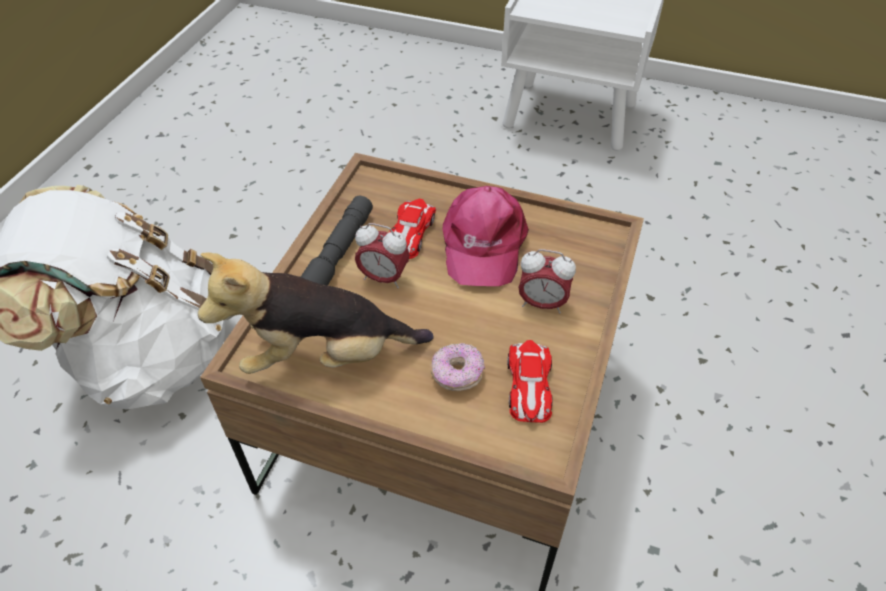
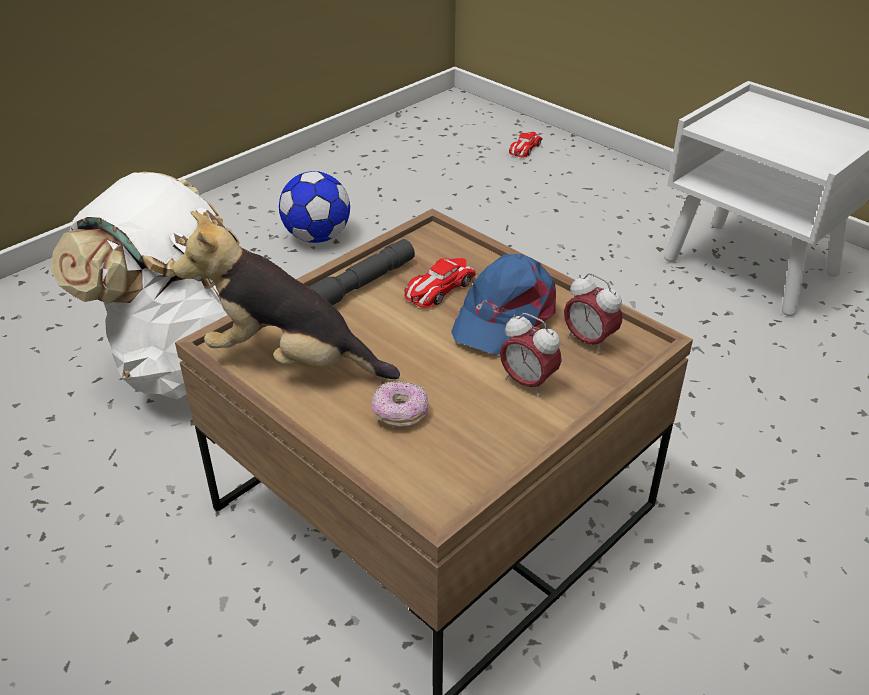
camera: 25 degrees right, 10 degrees down
alarm clock [355,223,410,288] -> alarm clock moved to [564,273,622,354]
pink cap [442,186,529,286] -> blue cap [451,254,556,355]
toy car [507,340,553,423] -> toy car moved to [509,132,542,158]
none -> football [279,171,350,243]

